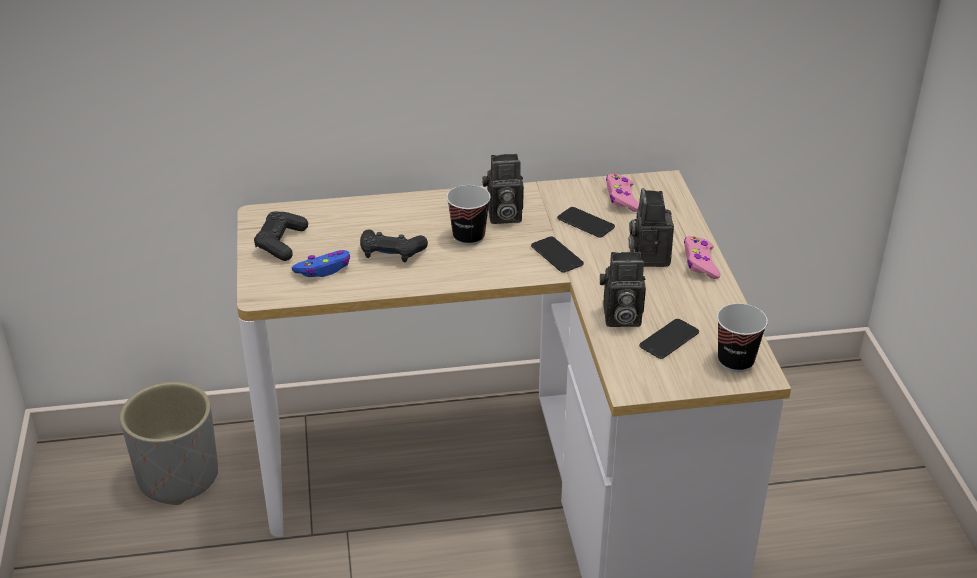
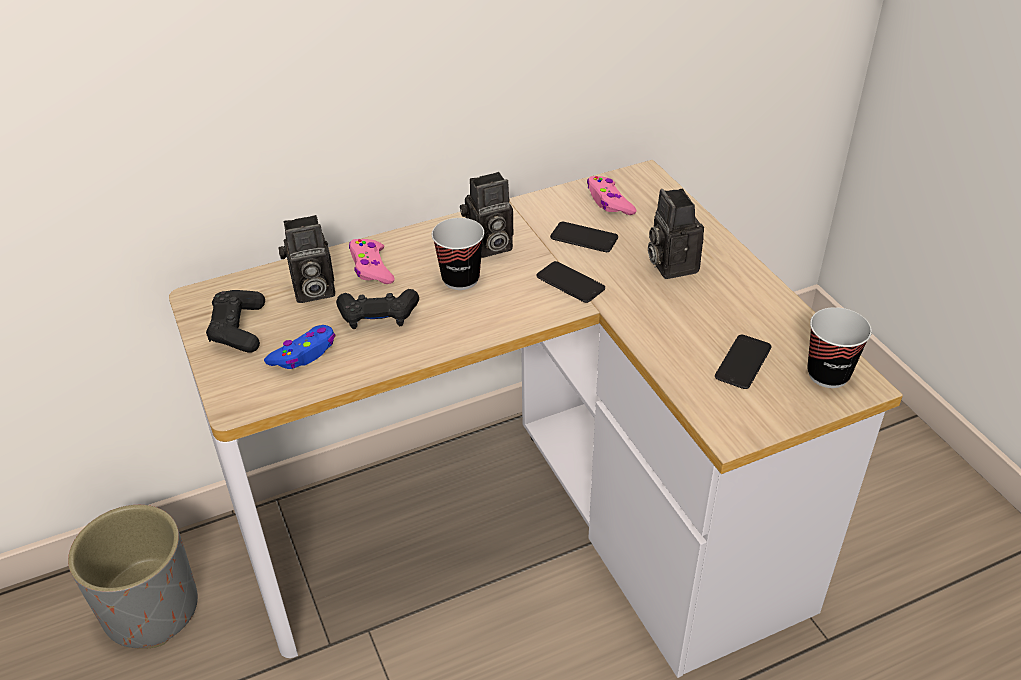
camera: 15 degrees left, 5 degrees up
camera [599,252,646,327] -> camera moved to [278,215,335,303]
pink game controller [684,236,720,279] -> pink game controller moved to [349,239,394,284]

